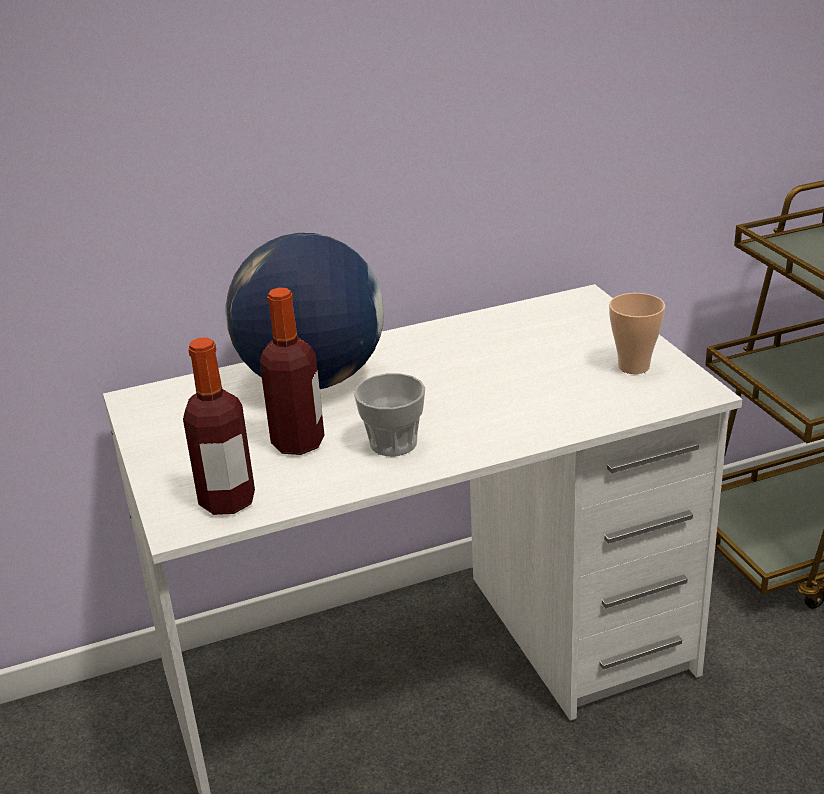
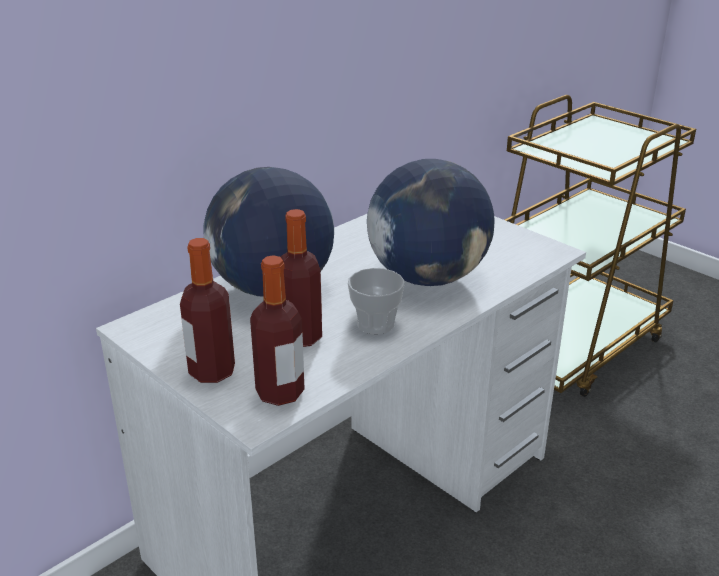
camera: 25 degrees left, 0 degrees up
cup [609,293,665,374] -> none
none -> bottle [180,238,235,383]
none -> globe [367,159,494,286]

